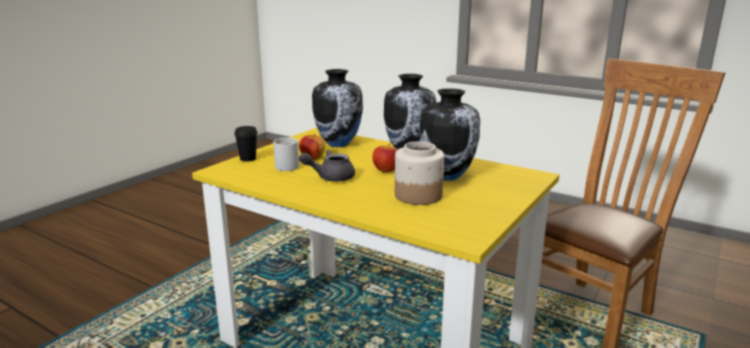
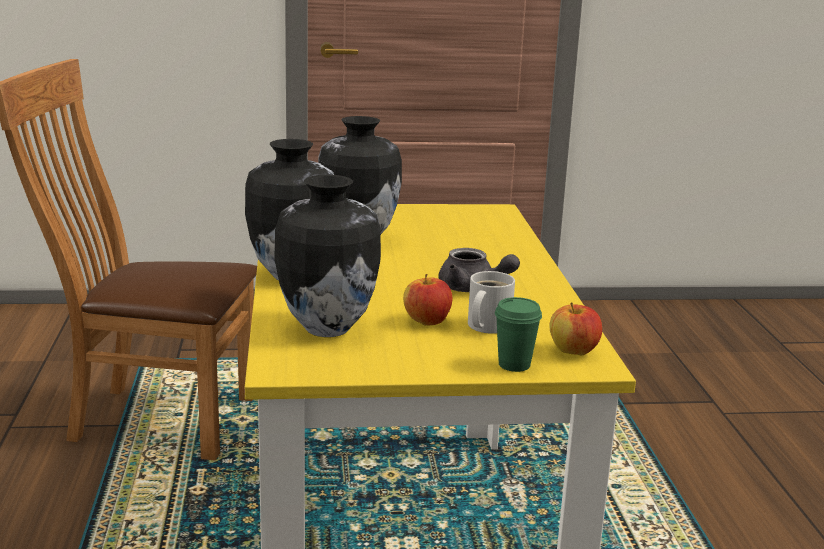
camera: 130 degrees left, 0 degrees up
black cup [234,126,258,162] -> green cup [495,297,542,372]
apple [372,143,398,173] -> apple moved to [550,302,602,355]
jar [395,141,444,205] -> none

